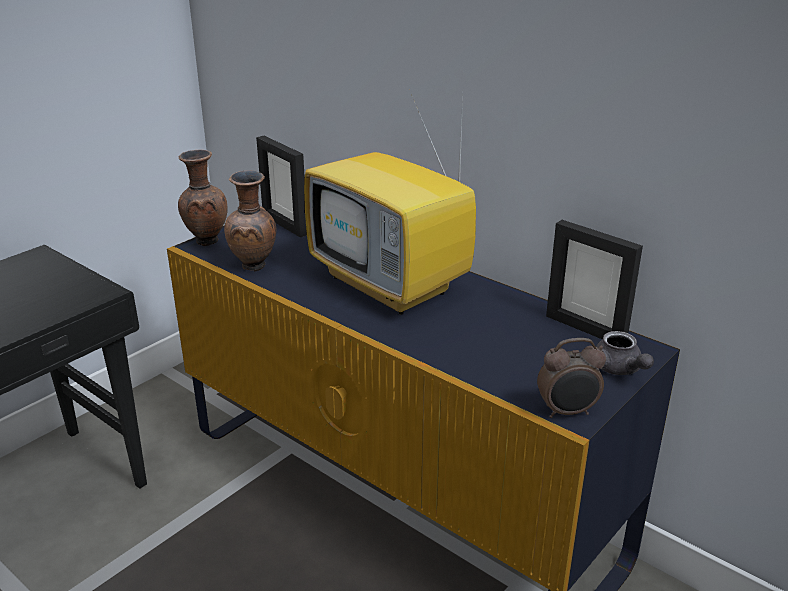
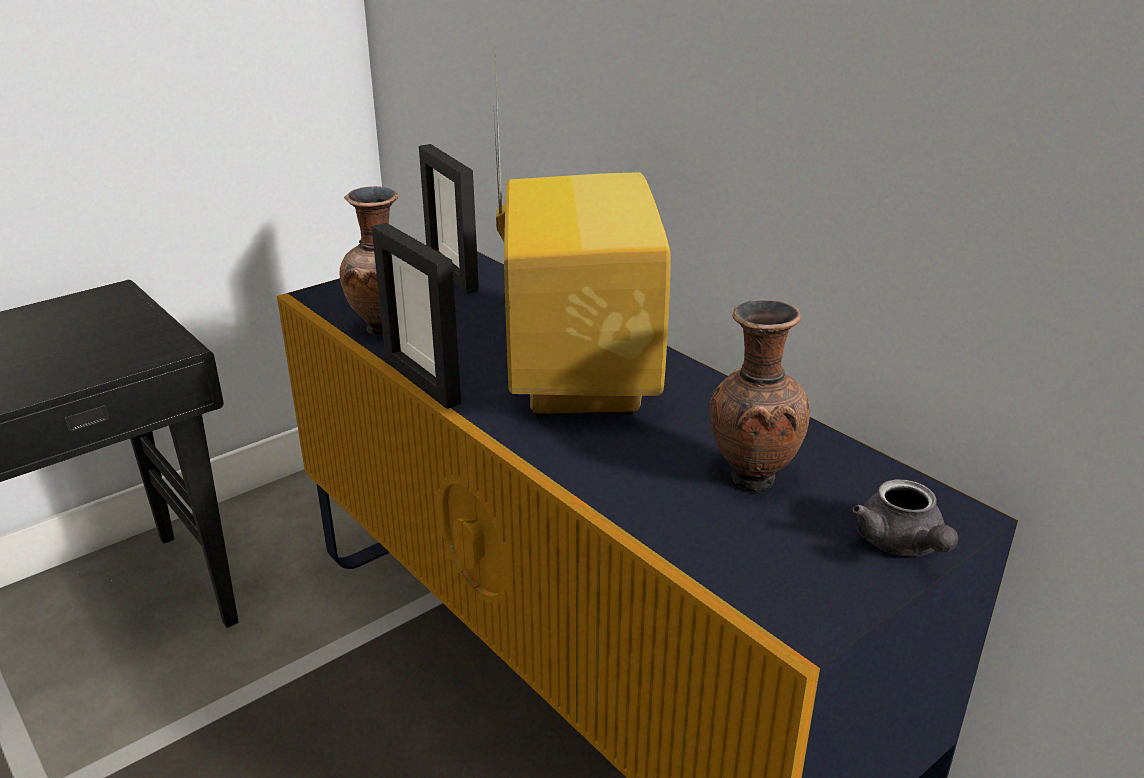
camera: 10 degrees right, 0 degrees up
brown vase [178,150,227,246] -> brown vase moved to [709,299,810,492]
television [304,94,476,314] -> television turned 150 degrees counterclockwise [493,60,671,418]
alarm clock [537,338,606,418] -> none
picture frame [546,220,643,339] -> picture frame moved to [372,223,461,409]

